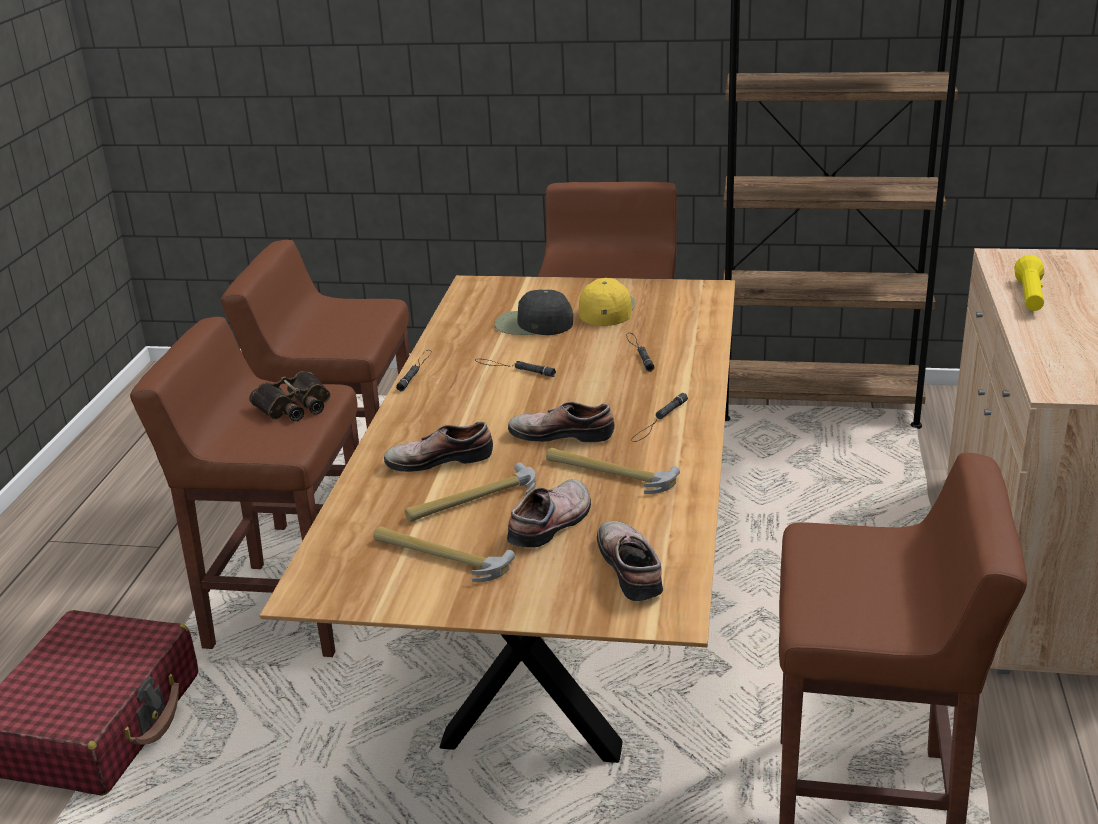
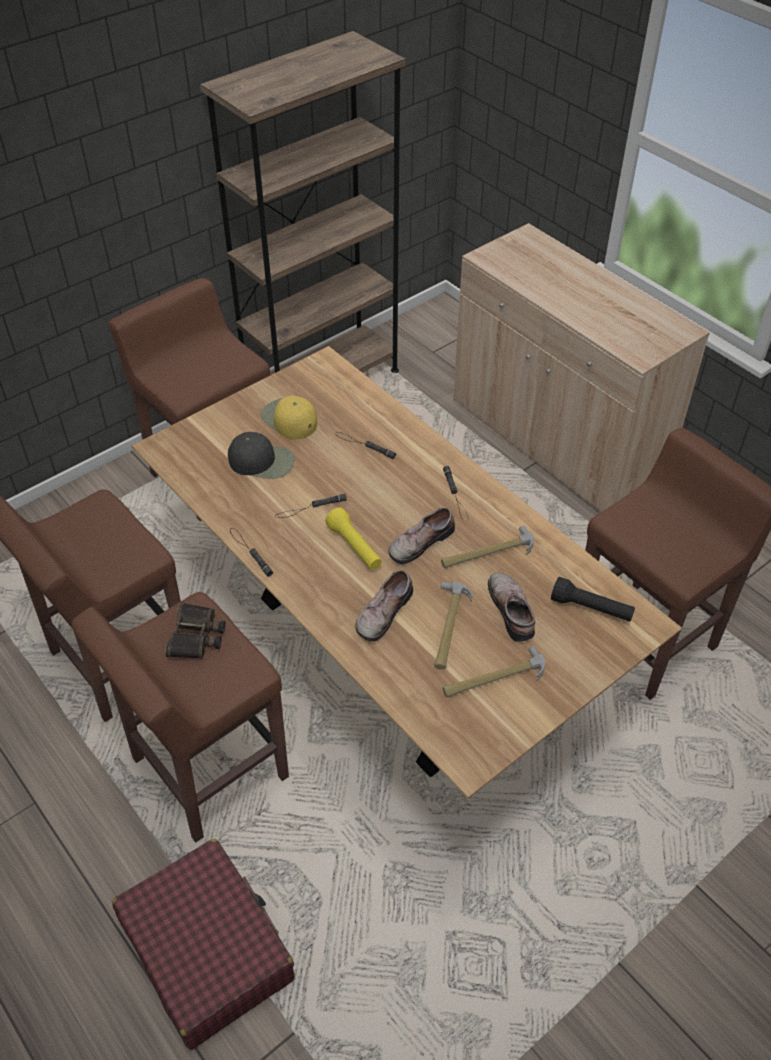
camera: 50 degrees left, 20 degrees up
black cap [494,289,573,335] -> black cap turned 135 degrees counterclockwise [228,432,294,479]
shoe [597,521,663,601] -> black flashlight [551,577,635,622]
yellow flashlight [1014,255,1044,311] -> yellow flashlight moved to [325,507,382,570]

